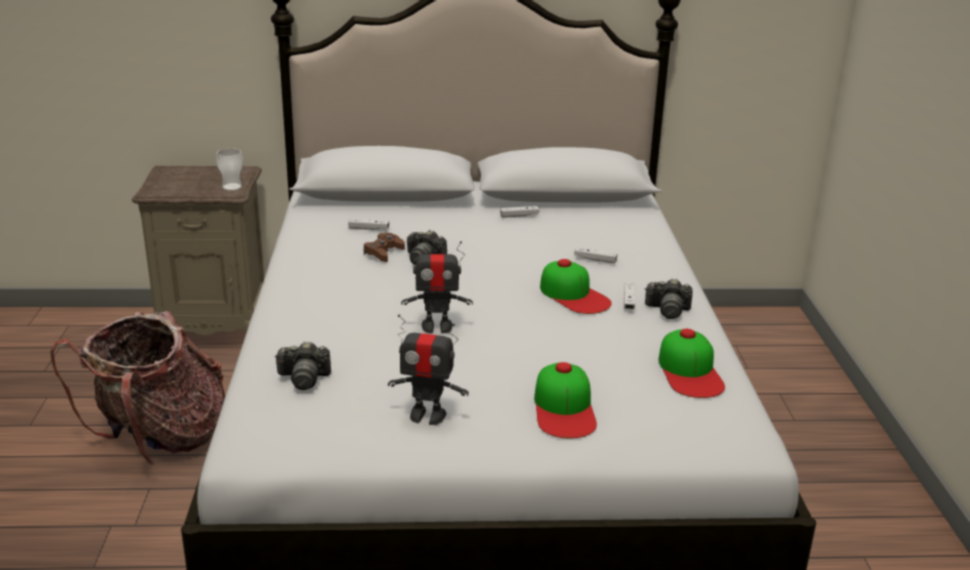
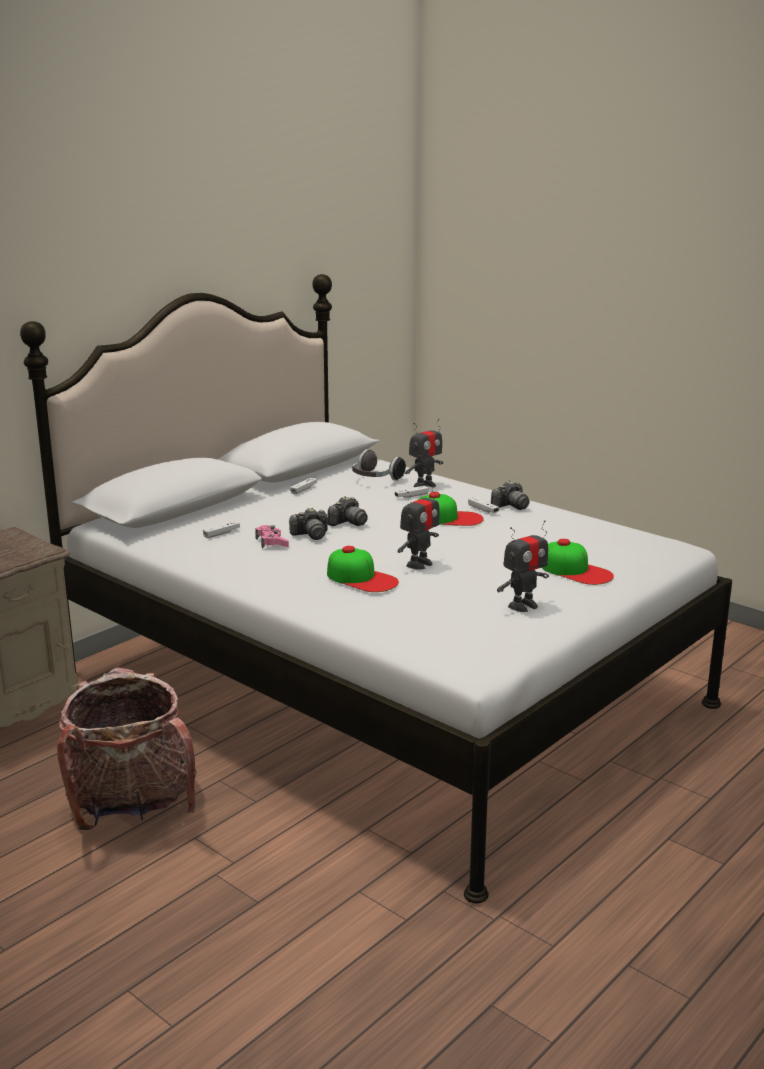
camera: 45 degrees left, 5 degrees down
cup [216,148,243,191] -> none
camera [274,341,331,390] -> camera moved to [327,496,368,526]
brown game controller [364,233,405,262] -> pink game controller [255,525,289,549]
cap [659,329,725,398] -> cap moved to [327,546,399,592]
none -> headphones [352,449,406,481]
none -> toy robot [405,418,443,487]

